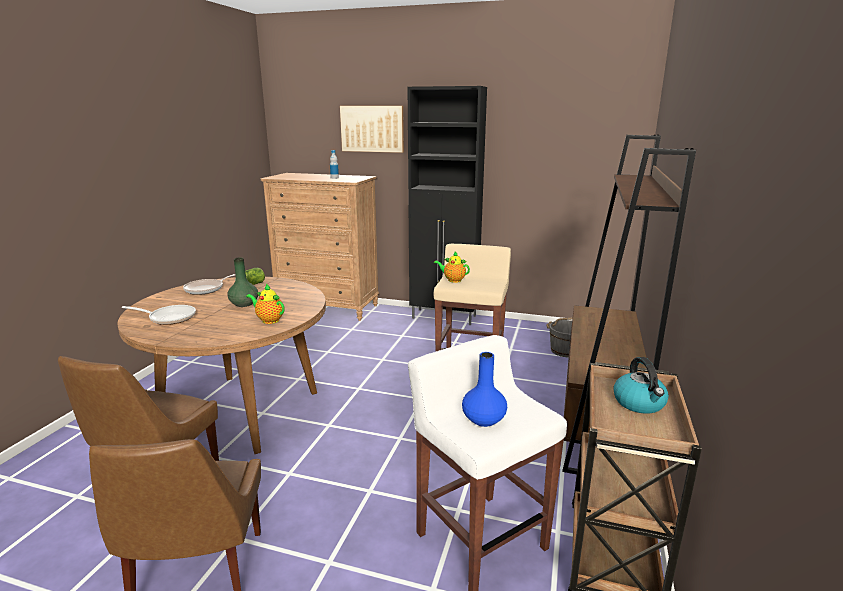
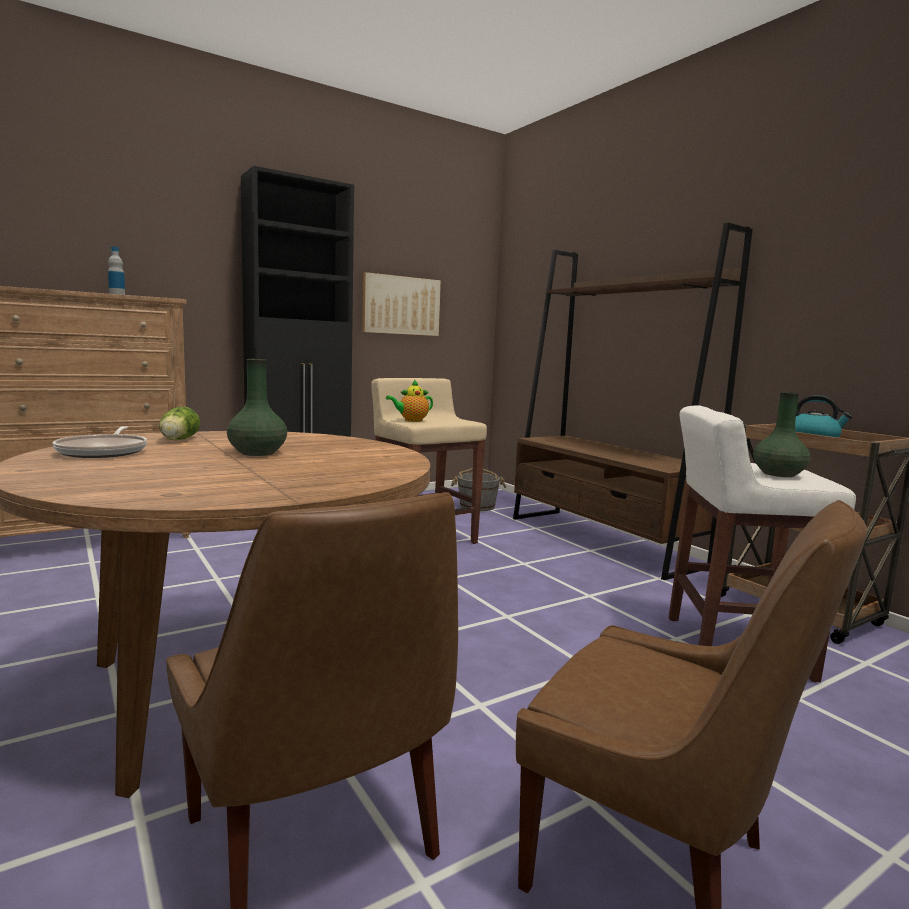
camera: 50 degrees left, 10 degrees down
frying pan [122,305,196,325] -> none
teapot [246,284,285,324] -> none
picture [340,106,404,153] -> picture moved to [362,272,441,336]
blue vase [462,352,507,427] -> green vase [753,392,810,477]

